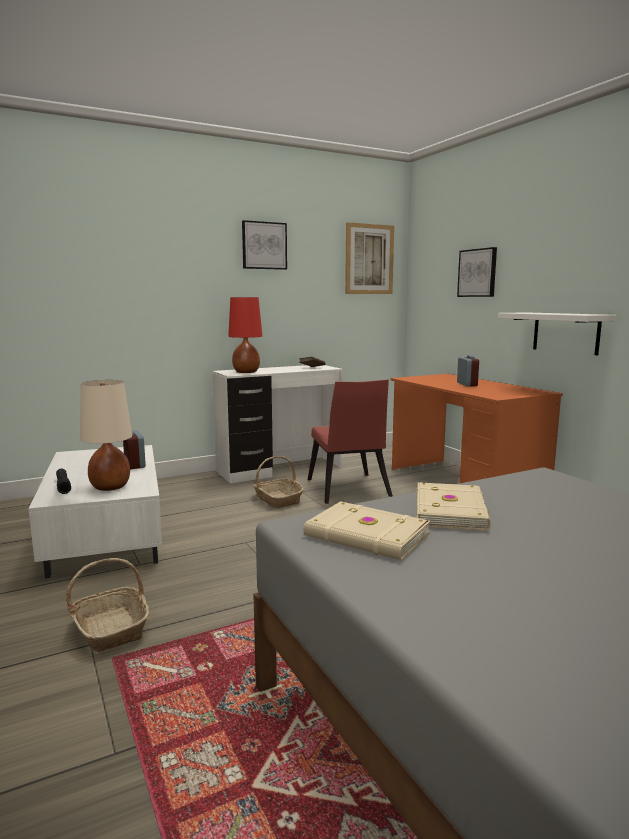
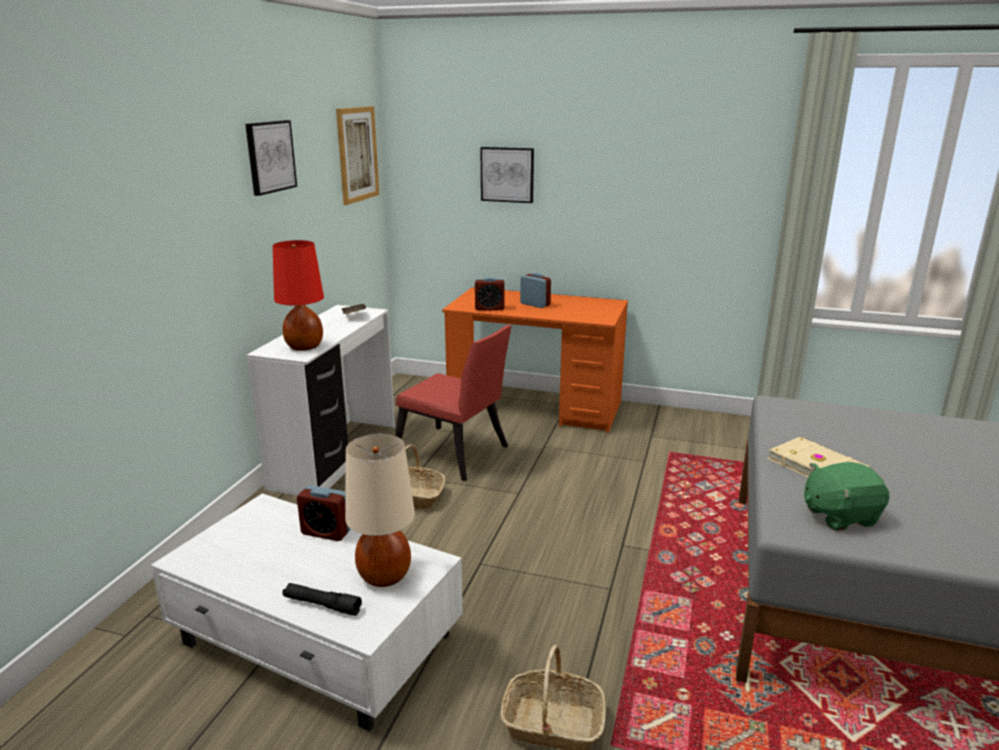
camera: 45 degrees left, 10 degrees up
beige book [303,501,431,560] -> green plush toy [804,462,889,531]
white shelf [498,312,617,356] -> none
none -> alarm clock [475,277,505,310]

